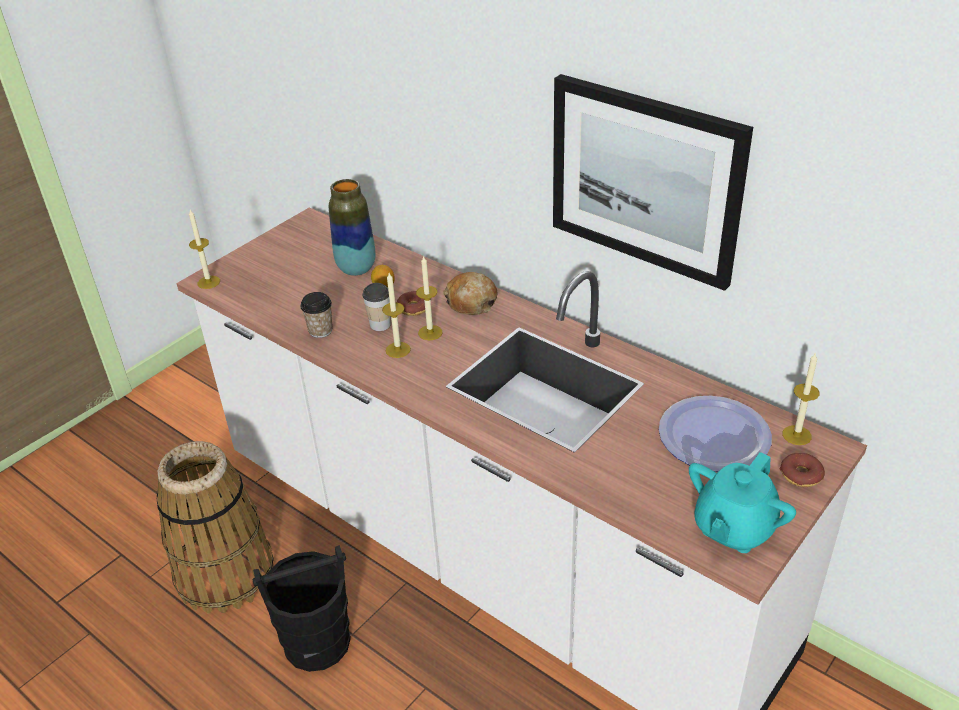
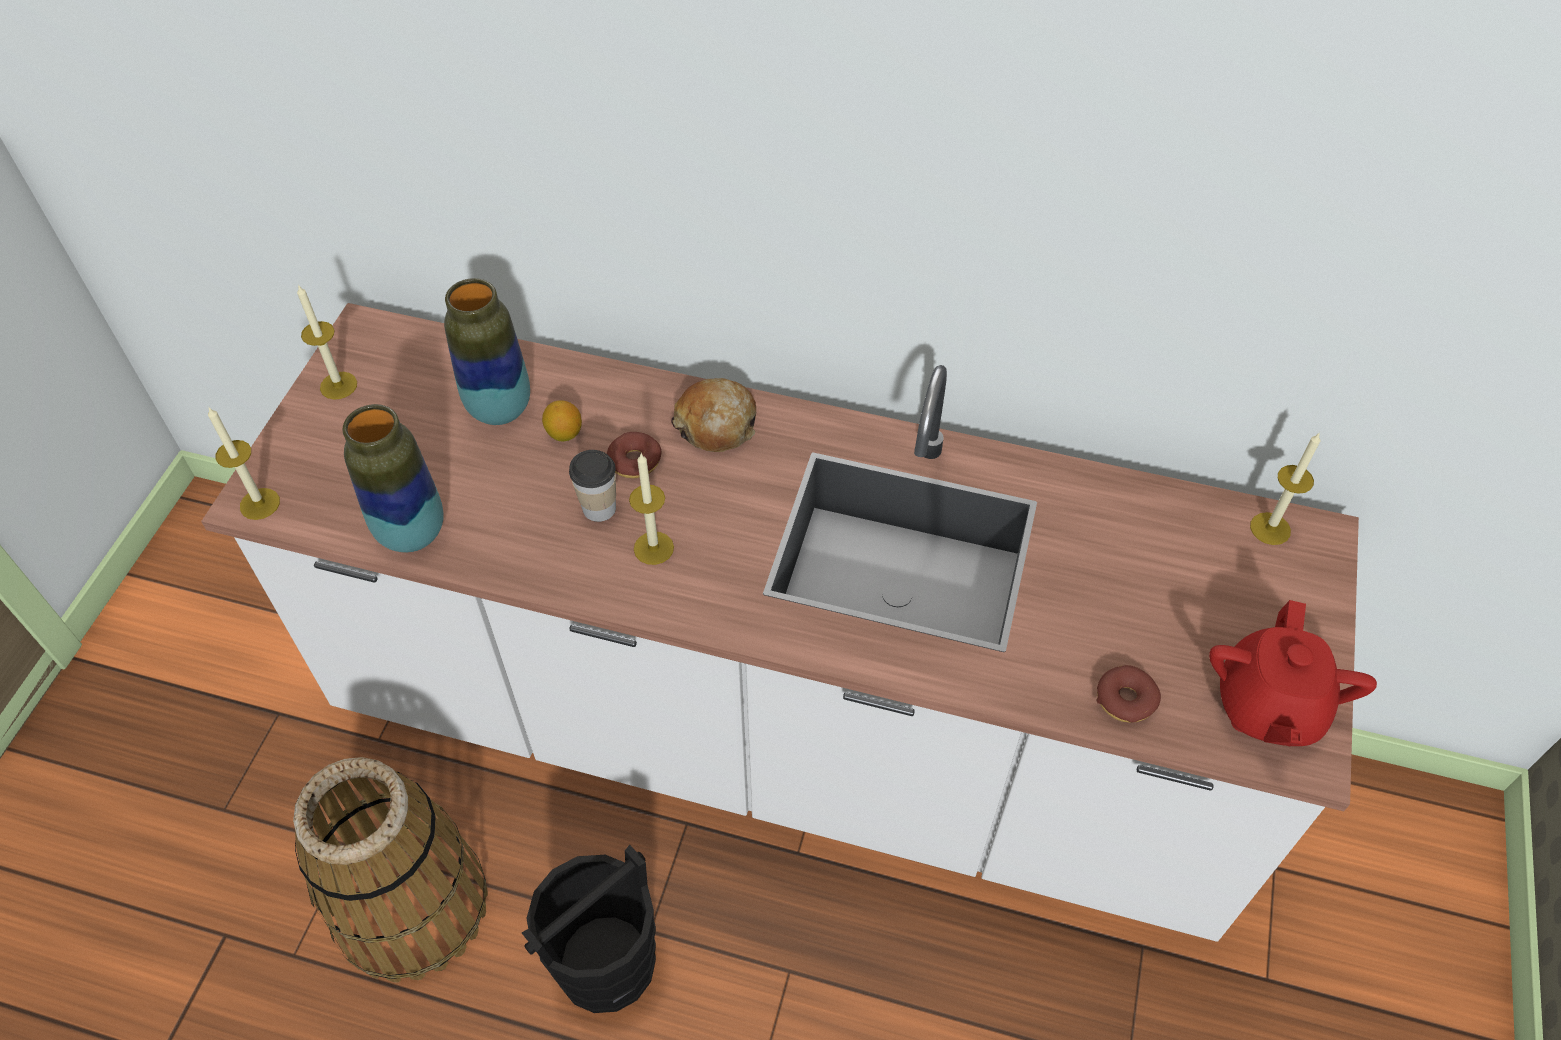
camera: 25 degrees left, 15 degrees up
cup [300,292,333,338] -> none
candle [416,255,443,340] -> candle moved to [297,284,357,400]
picture [553,74,753,291] -> none
plate [659,396,772,472] -> none
turquoise teapot [689,452,796,553] -> red teapot [1209,600,1377,746]
donut [779,453,825,487] -> donut moved to [1097,665,1161,723]
none -> vase [343,404,444,552]

